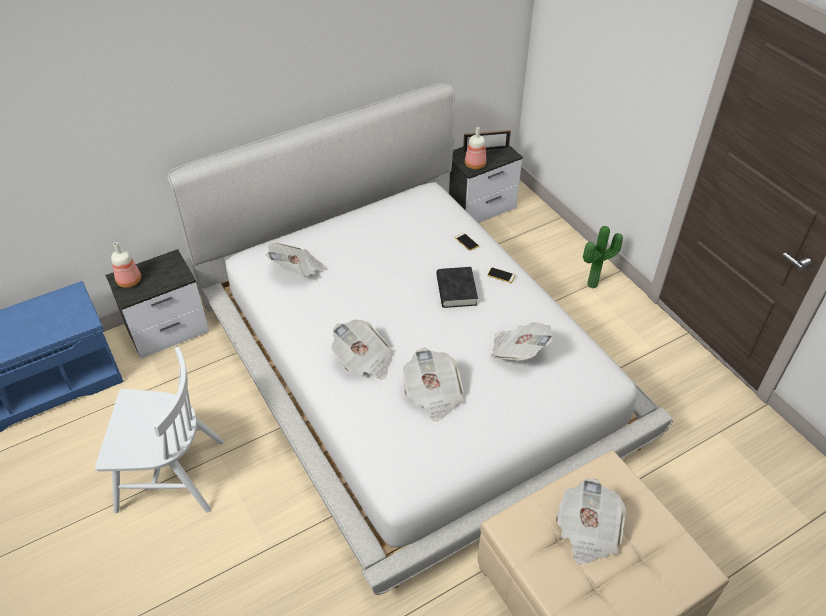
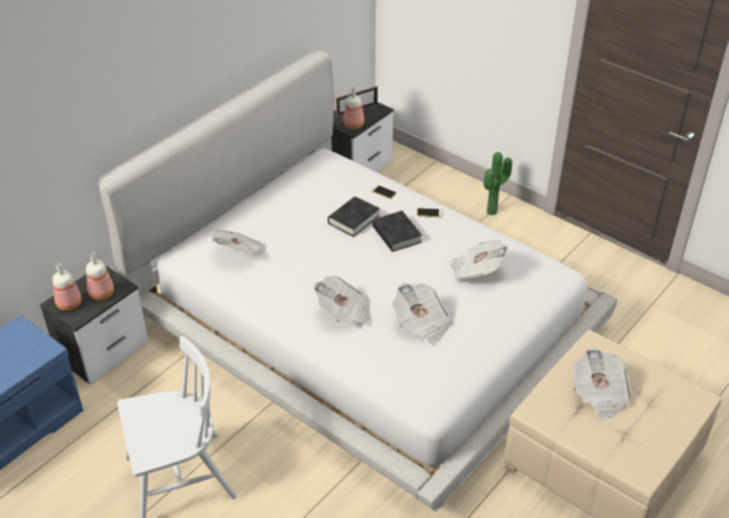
camera: 20 degrees left, 5 degrees down
none -> bottle [86,252,114,300]
none -> black book [328,196,380,237]

